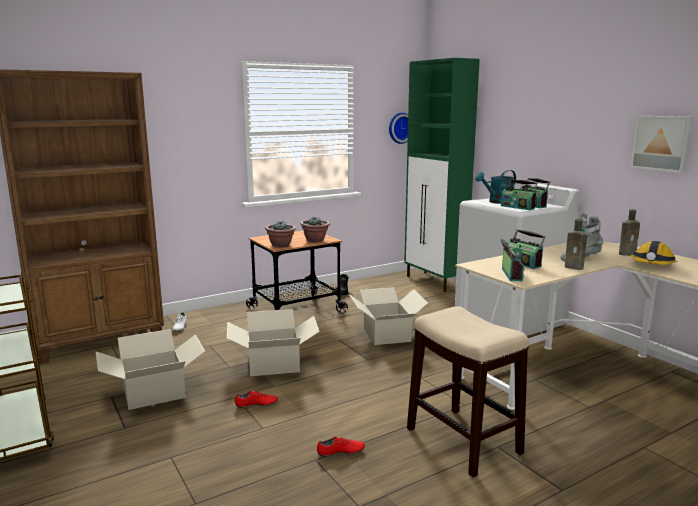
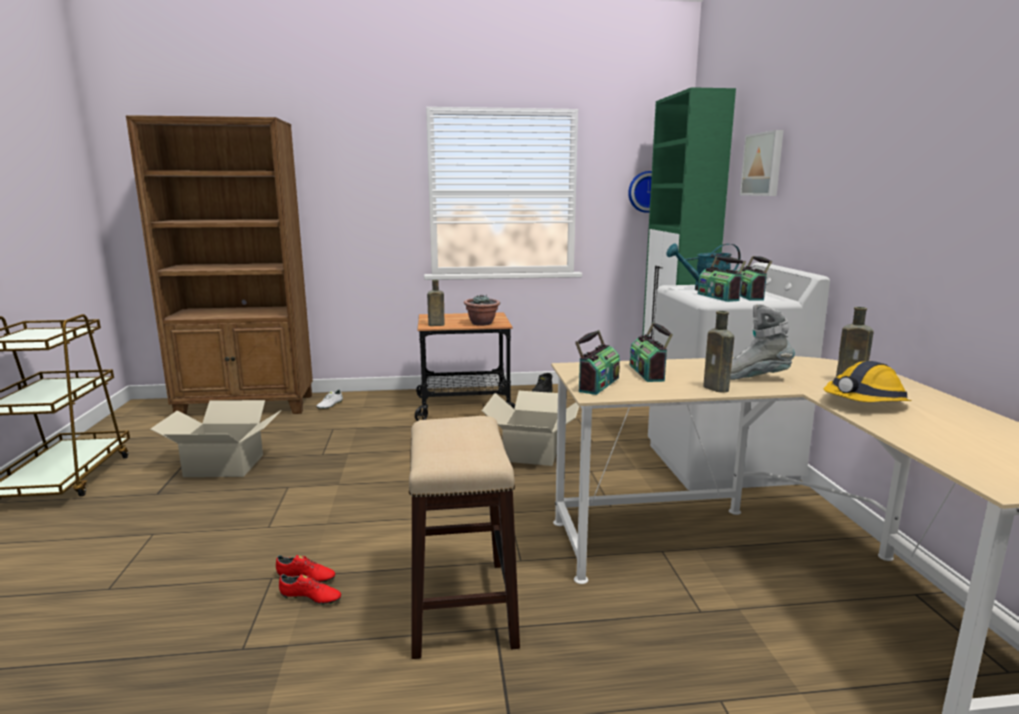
camera: 25 degrees right, 0 degrees up
cardboard box [227,309,320,376] -> none
red shoe [235,391,278,409] -> red shoe moved to [279,574,341,606]
potted plant [265,221,296,248] -> brown bottle [427,280,444,326]
picture [630,116,693,173] -> picture moved to [740,130,784,196]

